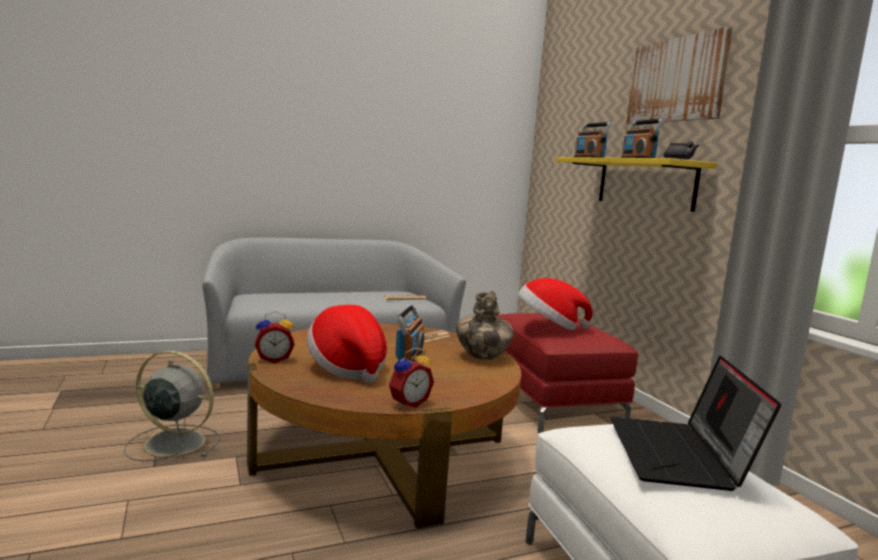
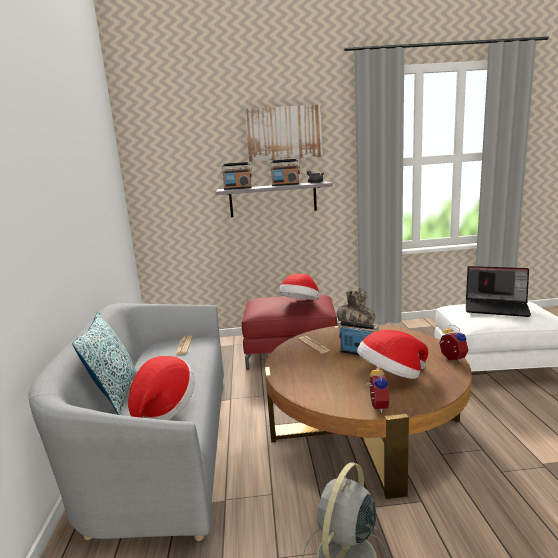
camera: 70 degrees left, 5 degrees up
yellow shelf [556,157,717,212] -> grey shelf [216,181,333,217]
none -> pillow [73,311,137,415]
none -> hat [128,356,195,420]

